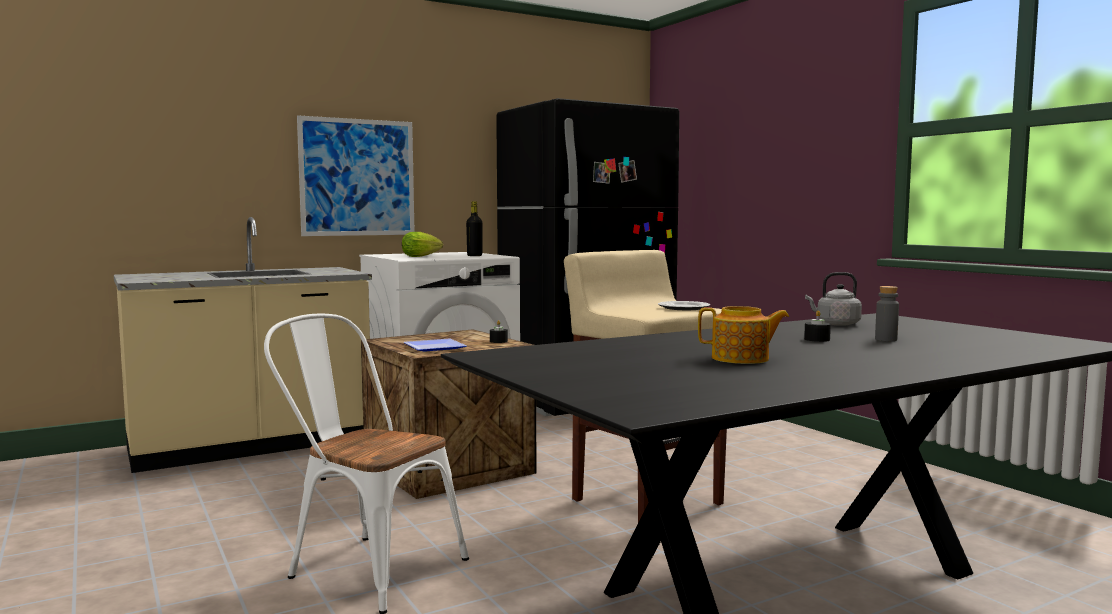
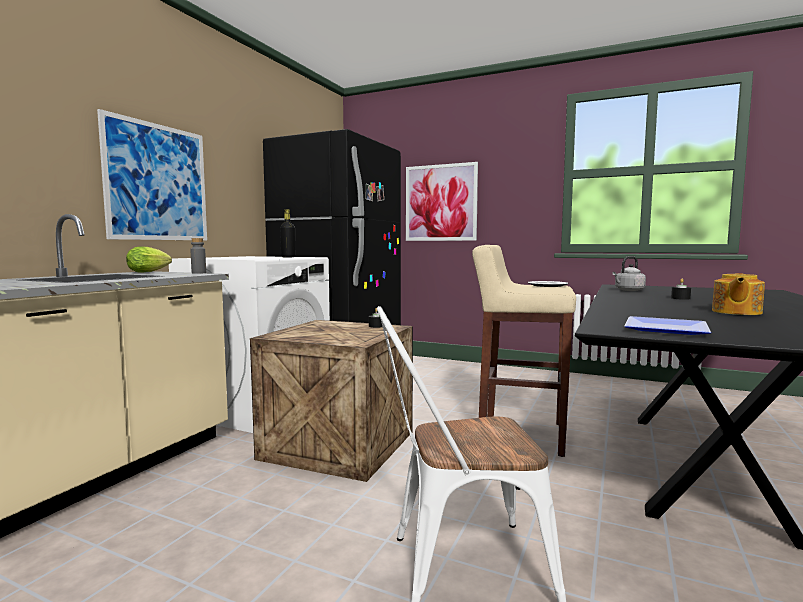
camera: 35 degrees left, 0 degrees up
lettuce [402,232,443,257] -> lettuce moved to [126,247,172,273]
plate [404,339,467,351] -> plate moved to [624,316,711,335]
teapot [698,306,789,364] -> teapot turned 150 degrees clockwise [712,273,765,315]
grey bottle [875,286,899,341] -> grey bottle moved to [190,238,206,274]
none -> picture [406,162,478,241]

